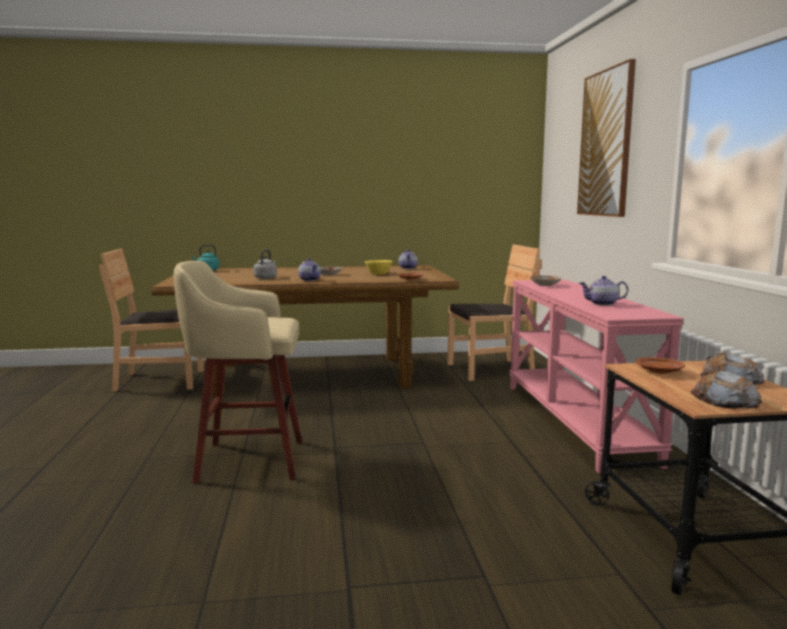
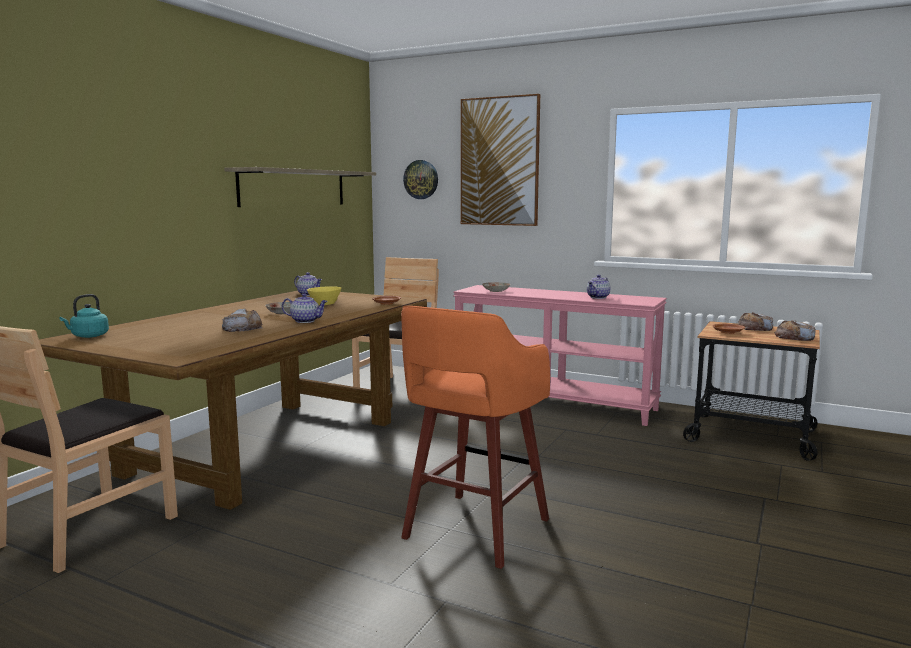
camera: 55 degrees left, 0 degrees up
beige stool [173,261,302,484] -> orange stool [401,306,550,569]
grey kettle [253,249,277,279] -> bread [222,308,263,332]
none -> shelf [224,167,376,207]
none -> wall clock [403,160,438,199]

